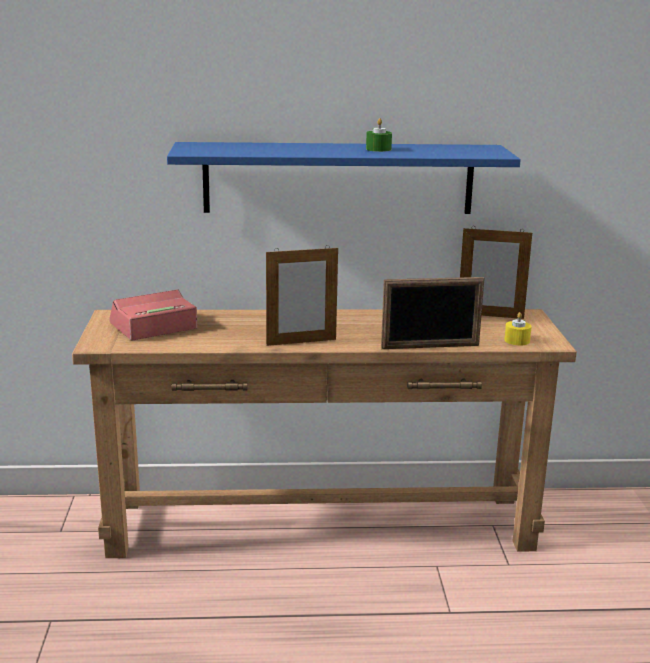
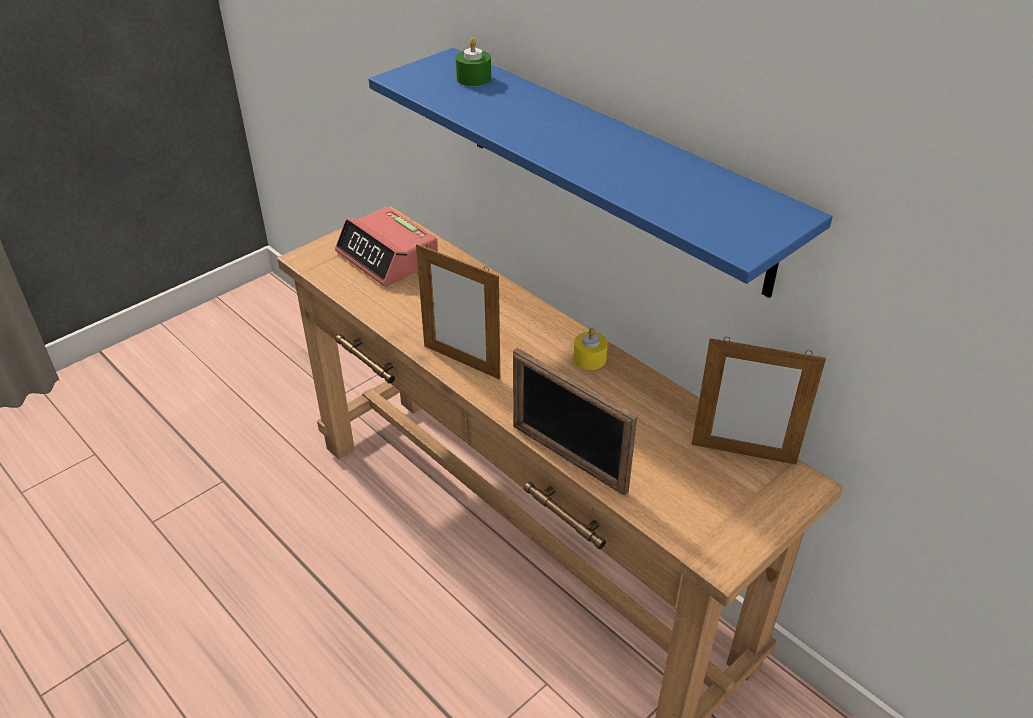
camera: 50 degrees right, 20 degrees up
alarm clock [109,290,197,340] -> alarm clock turned 150 degrees counterclockwise [335,207,438,287]
green candle [366,118,392,152] -> green candle moved to [456,38,491,87]
picture frame [460,226,532,319] -> picture frame turned 45 degrees counterclockwise [691,337,826,465]
yellow candle [504,312,532,346] -> yellow candle moved to [573,328,608,370]

